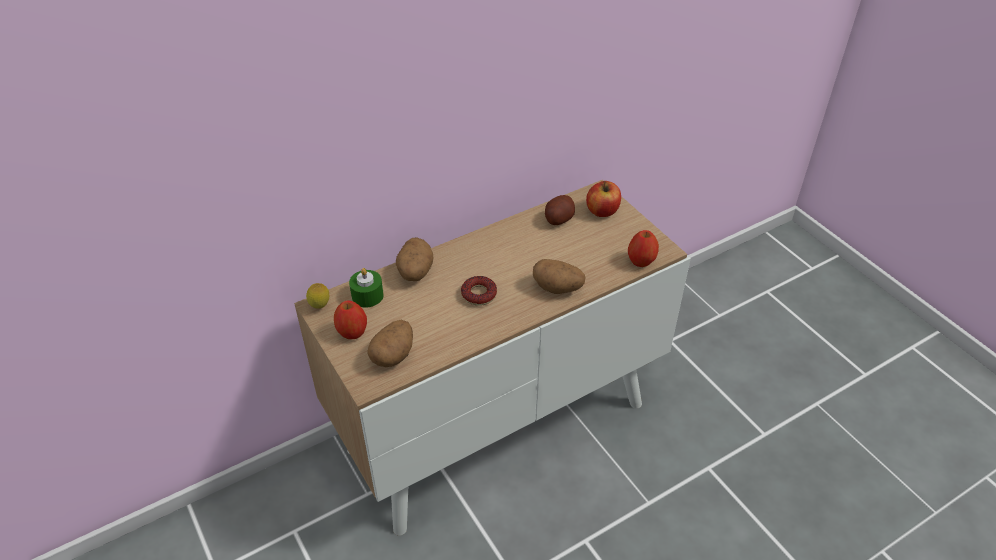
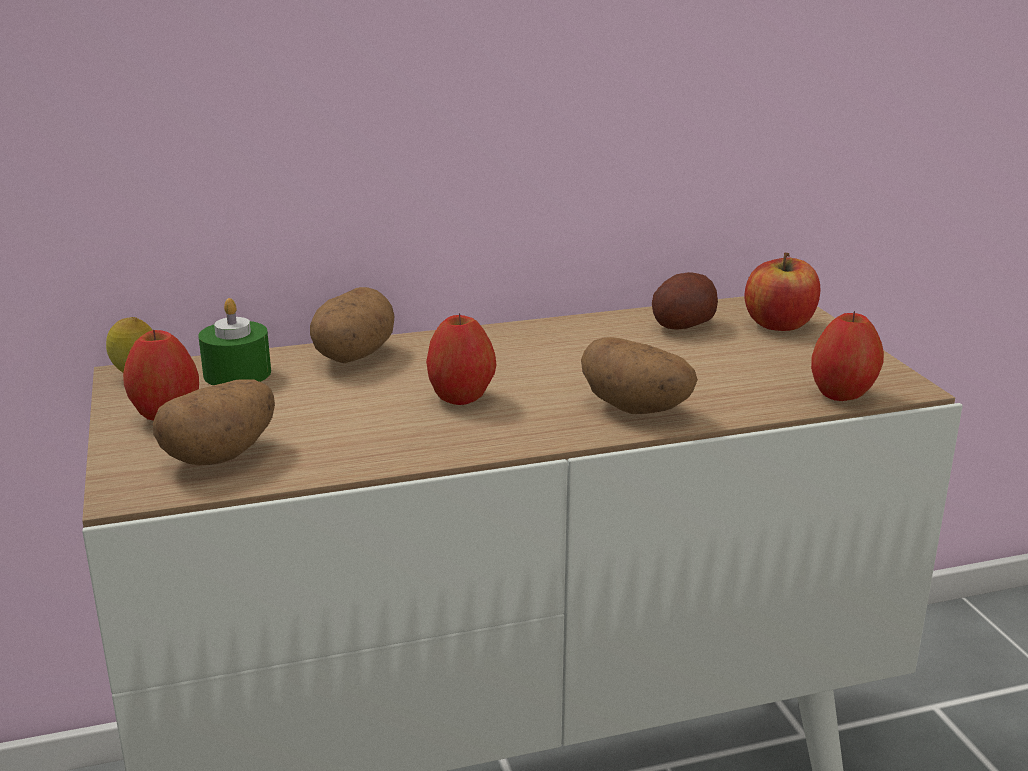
camera: 15 degrees right, 20 degrees down
donut [461,276,497,306] -> apple [426,313,496,405]

